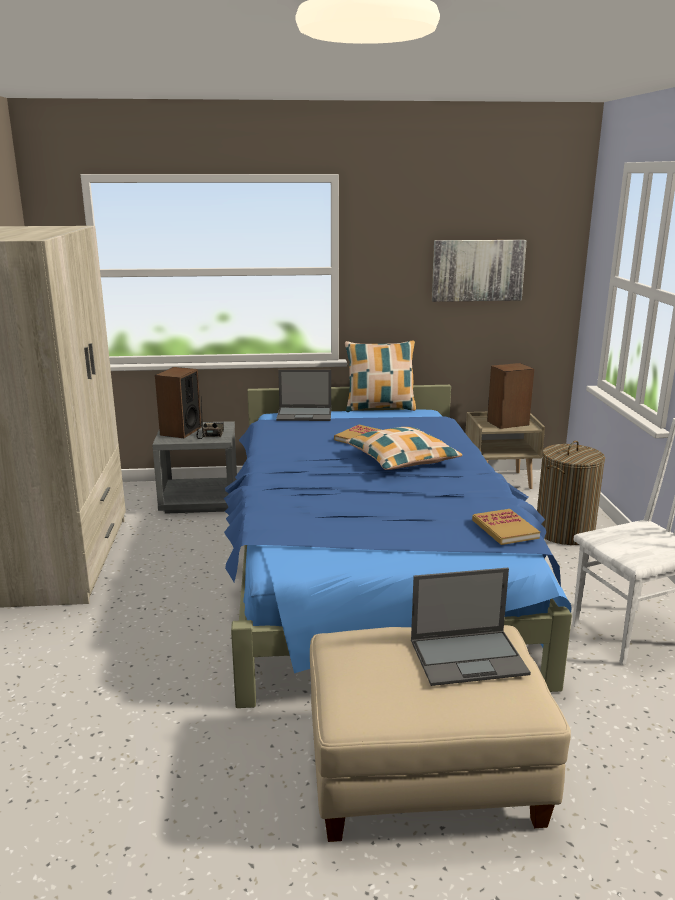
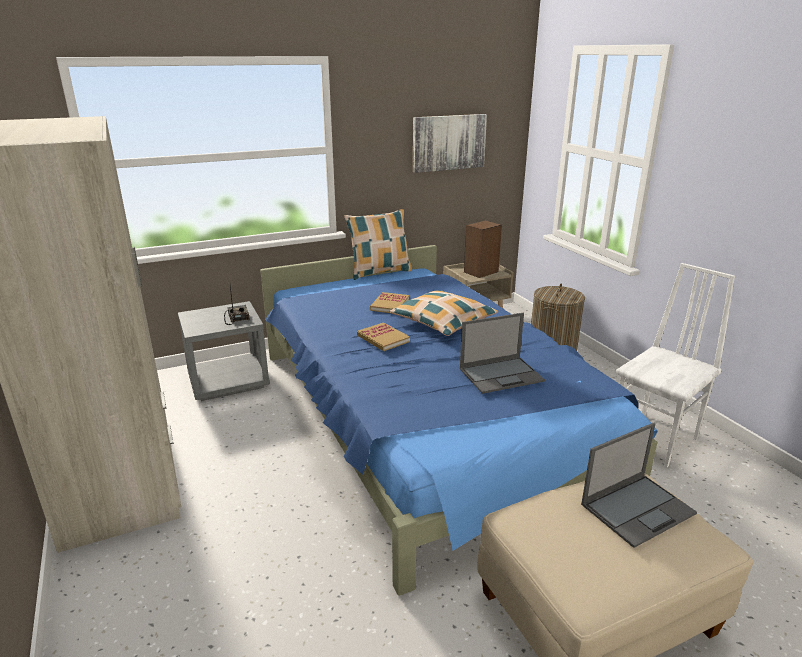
camera: 20 degrees left, 5 degrees up
speaker [155,367,202,438] -> none
laptop [276,370,331,421] -> laptop moved to [460,313,545,394]
book [472,509,540,545] -> book moved to [357,322,410,351]

